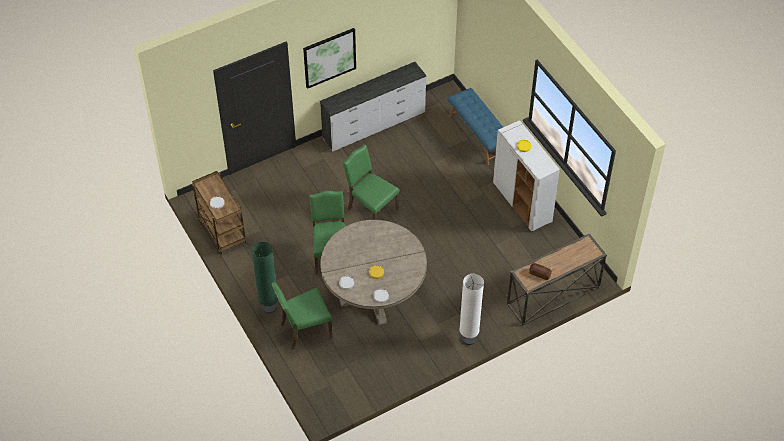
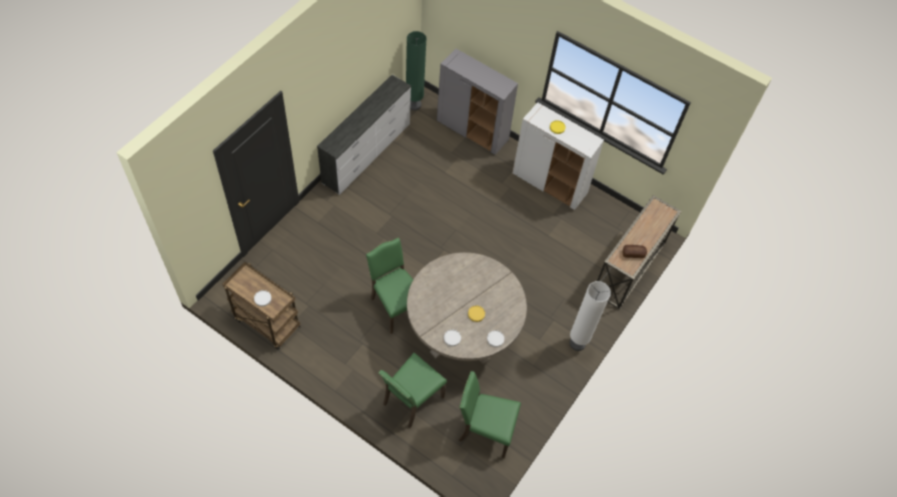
camera: 30 degrees left, 5 degrees up
green floor lamp [252,241,278,314] -> green floor lamp moved to [406,31,427,110]
picture [303,28,356,89] -> none
green chair [343,144,399,220] -> green chair moved to [458,371,521,458]
blue bench [448,88,503,165] -> grey cabinet [437,49,518,155]

